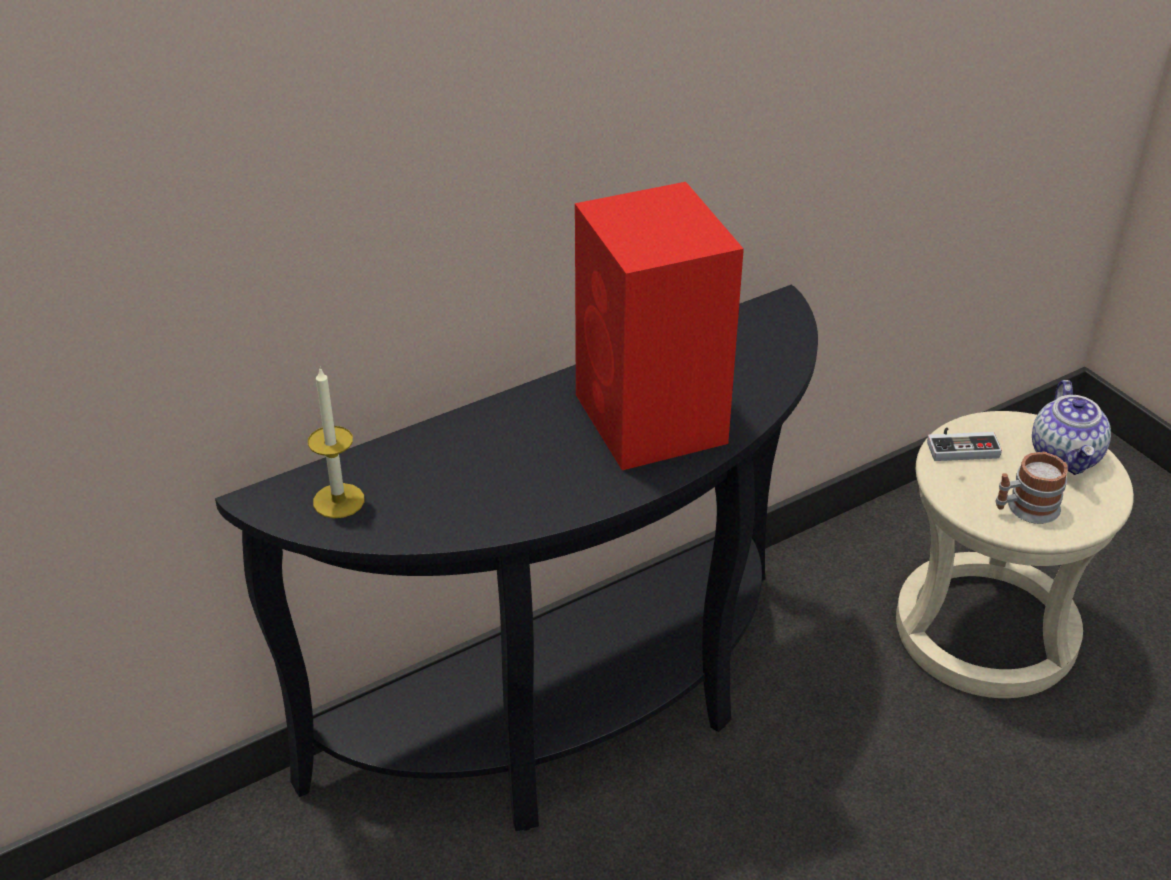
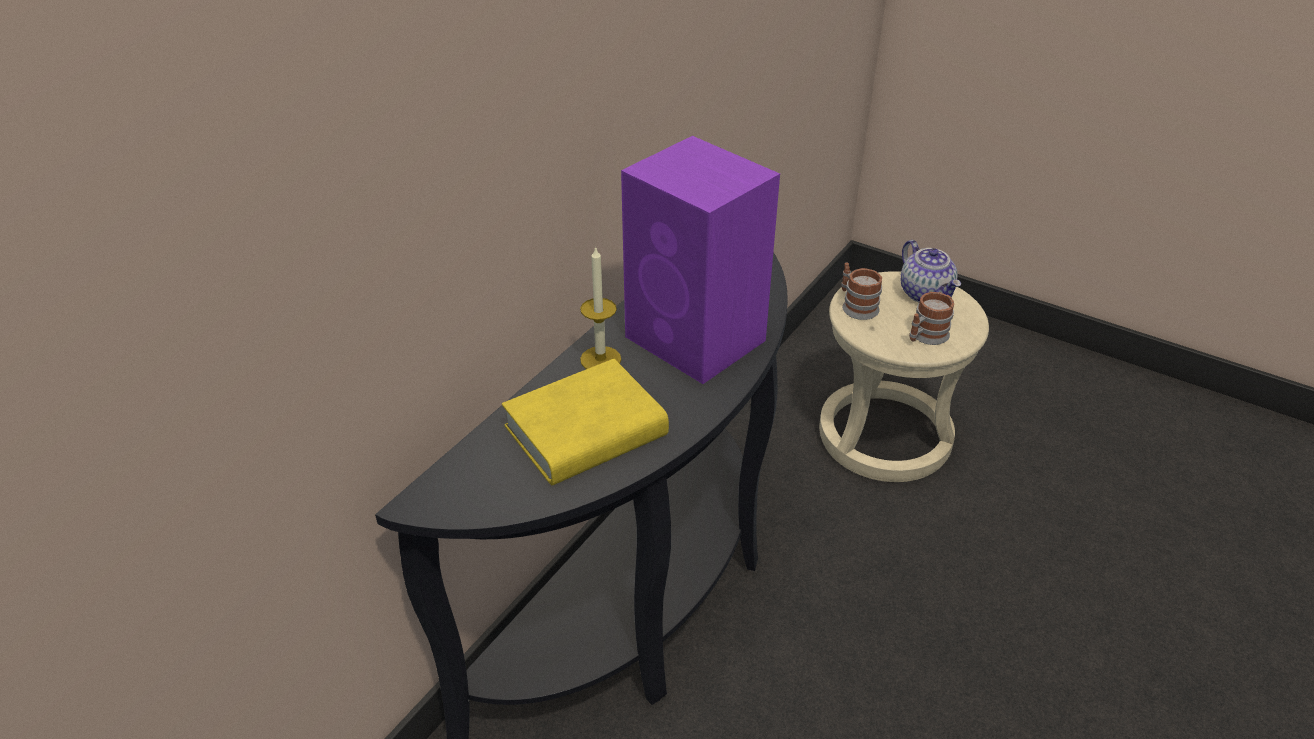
camera: 25 degrees left, 0 degrees up
candle [308,368,364,518] -> candle moved to [580,246,621,369]
red speaker [575,182,744,470] -> purple speaker [621,136,780,384]
game controller [927,427,1002,461] -> mug [841,263,882,320]
none -> yellow book [502,359,669,485]

